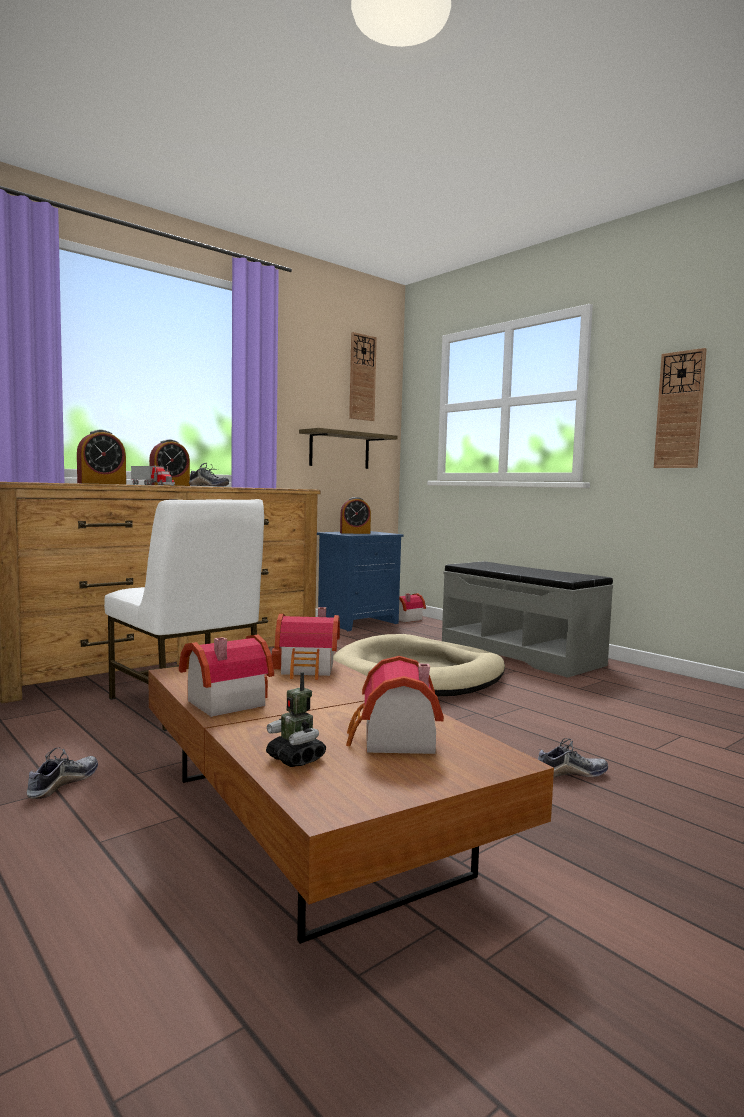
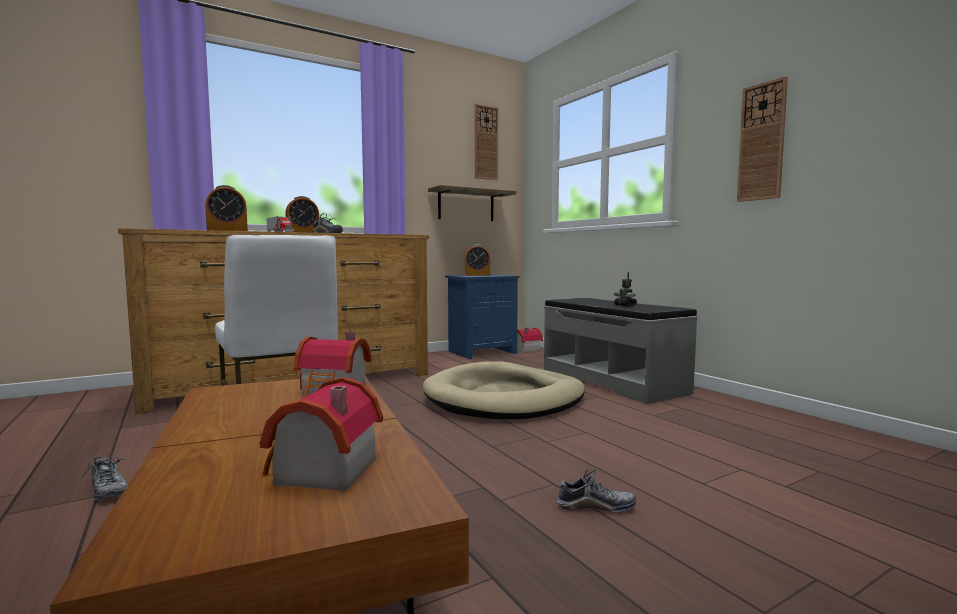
camera: 10 degrees right, 0 degrees up
shoe [27,747,98,799] -> shoe turned 105 degrees clockwise [82,453,129,501]
toy house [179,634,274,717] -> none
toy robot [266,672,326,767] -> toy robot moved to [614,272,637,306]

